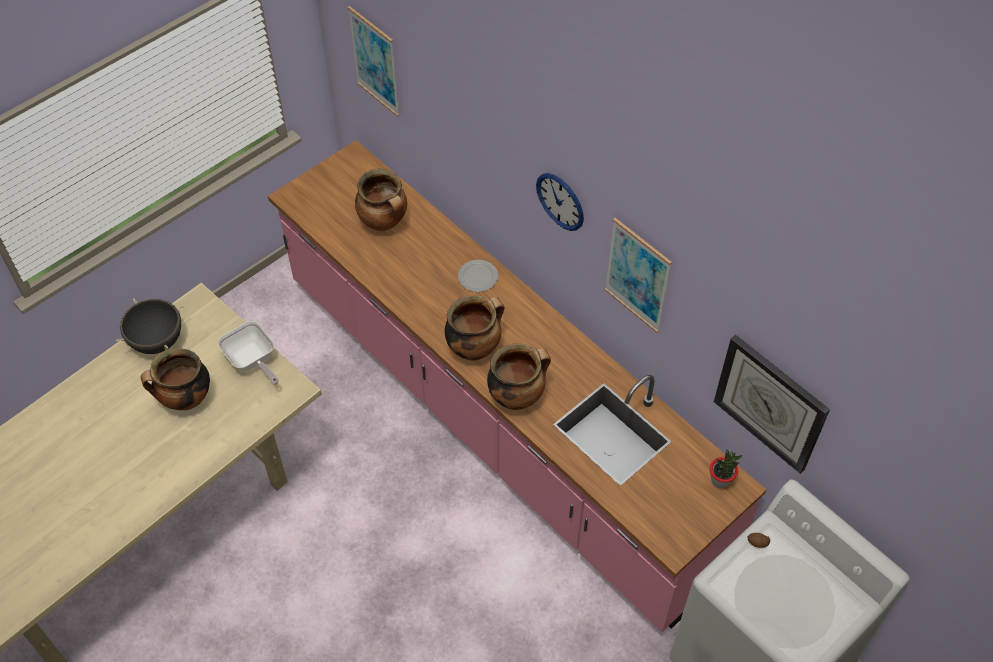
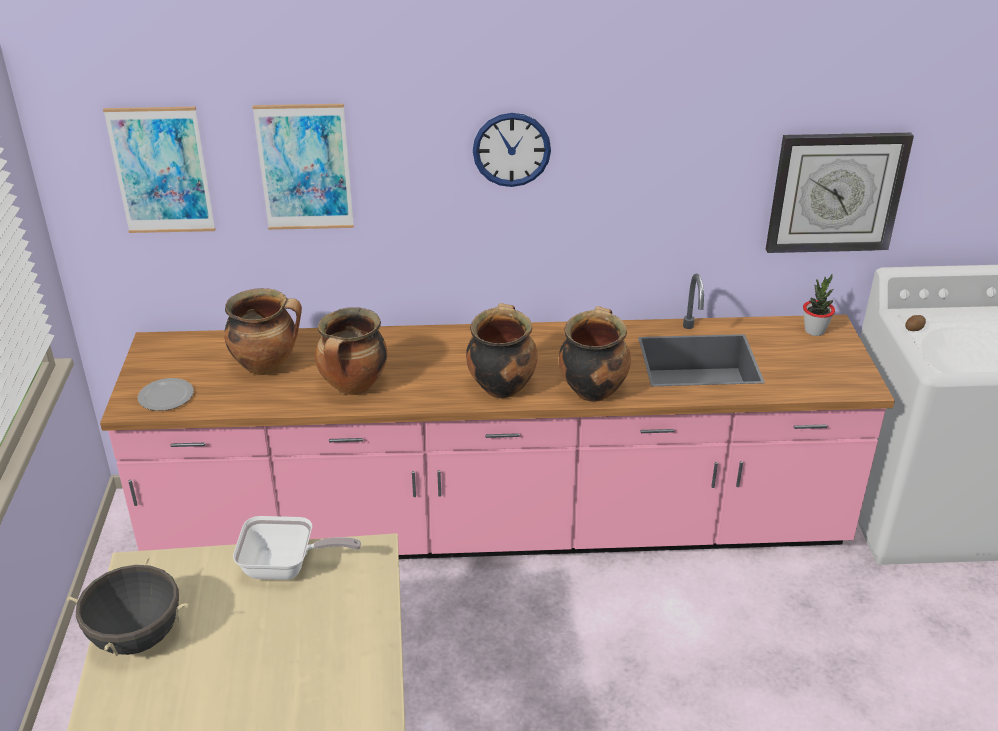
camera: 50 degrees left, 20 degrees down
cooking pot [141,348,210,410] -> cooking pot moved to [315,307,387,395]
plate [458,260,498,292] -> plate moved to [138,378,194,411]
picture [605,218,672,333] -> picture moved to [252,104,354,230]

